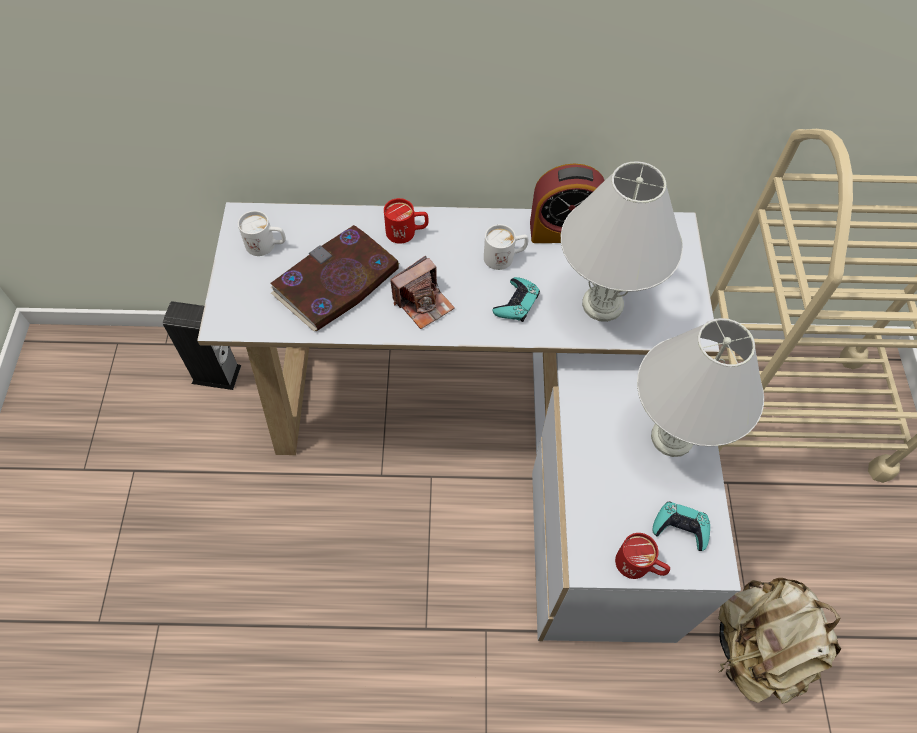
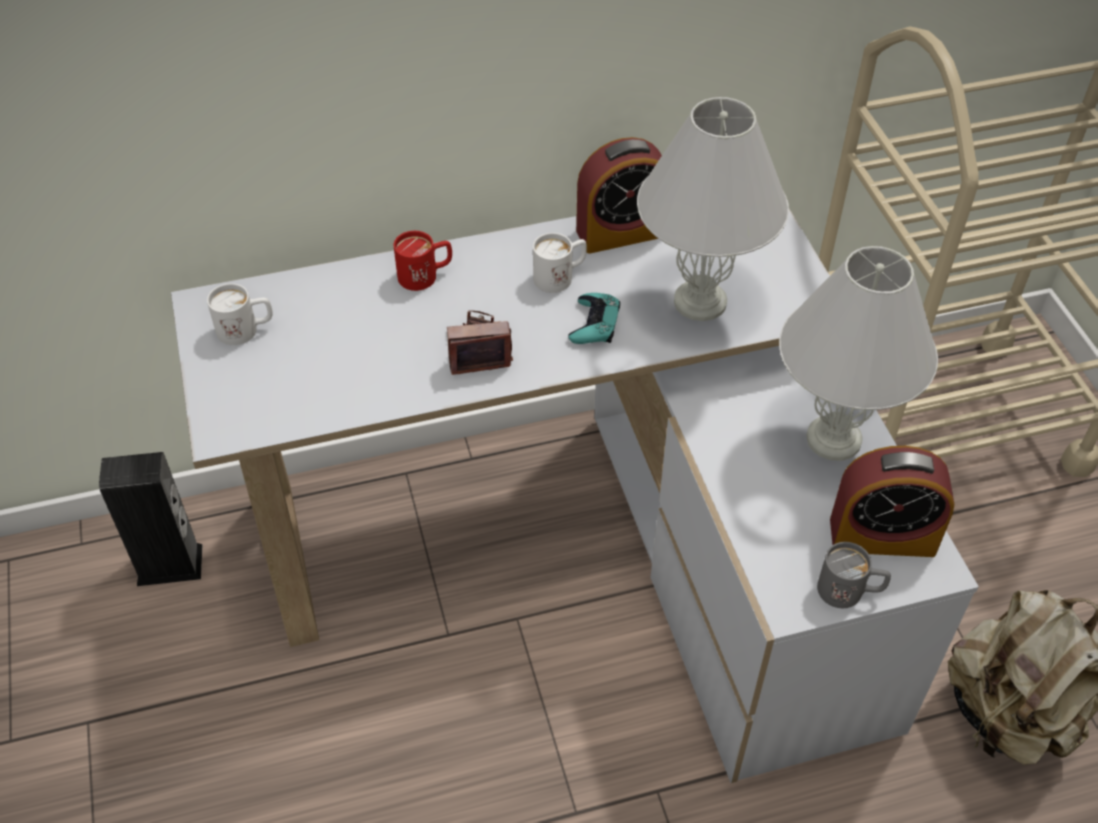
camera: 15 degrees left, 10 degrees down
book [270,225,399,331] -> none
camera [390,256,455,329] -> camera turned 135 degrees counterclockwise [447,310,513,375]
red mug [615,533,670,579] -> grey mug [817,542,891,608]
turquoise game controller [652,502,710,551] -> alarm clock [830,446,954,557]

